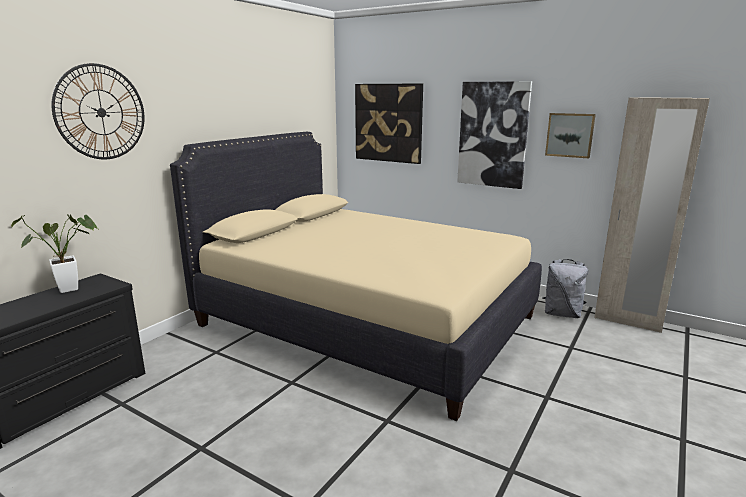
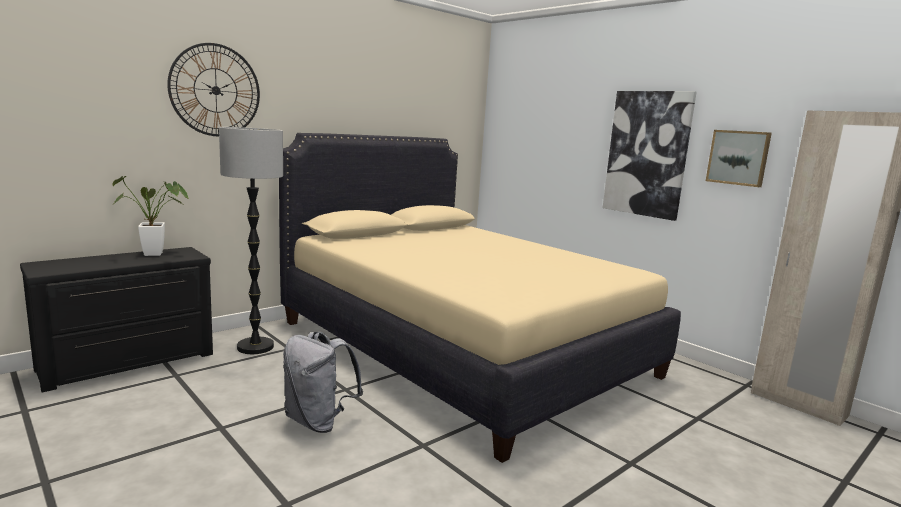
camera: 15 degrees right, 5 degrees down
picture [355,84,423,164] -> none
grey backpack [542,259,588,318] -> grey backpack moved to [283,332,363,433]
none -> floor lamp [219,127,283,354]

